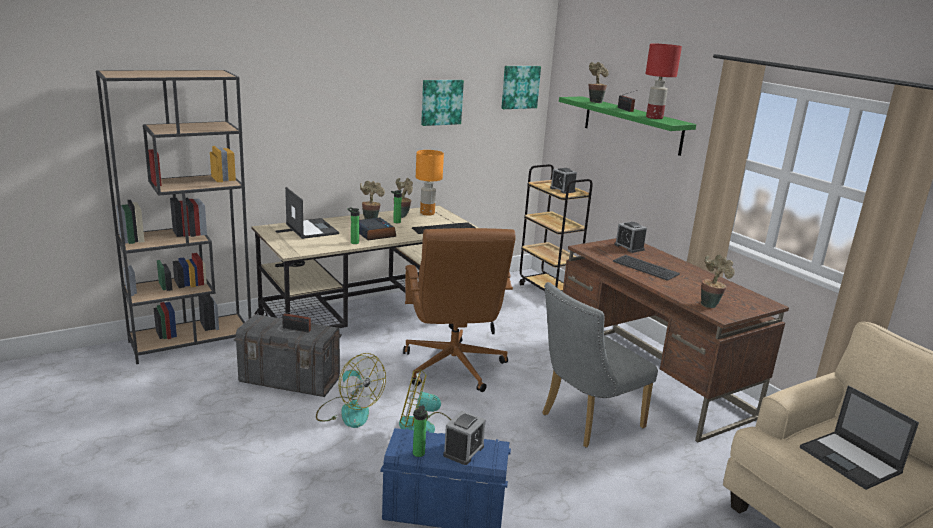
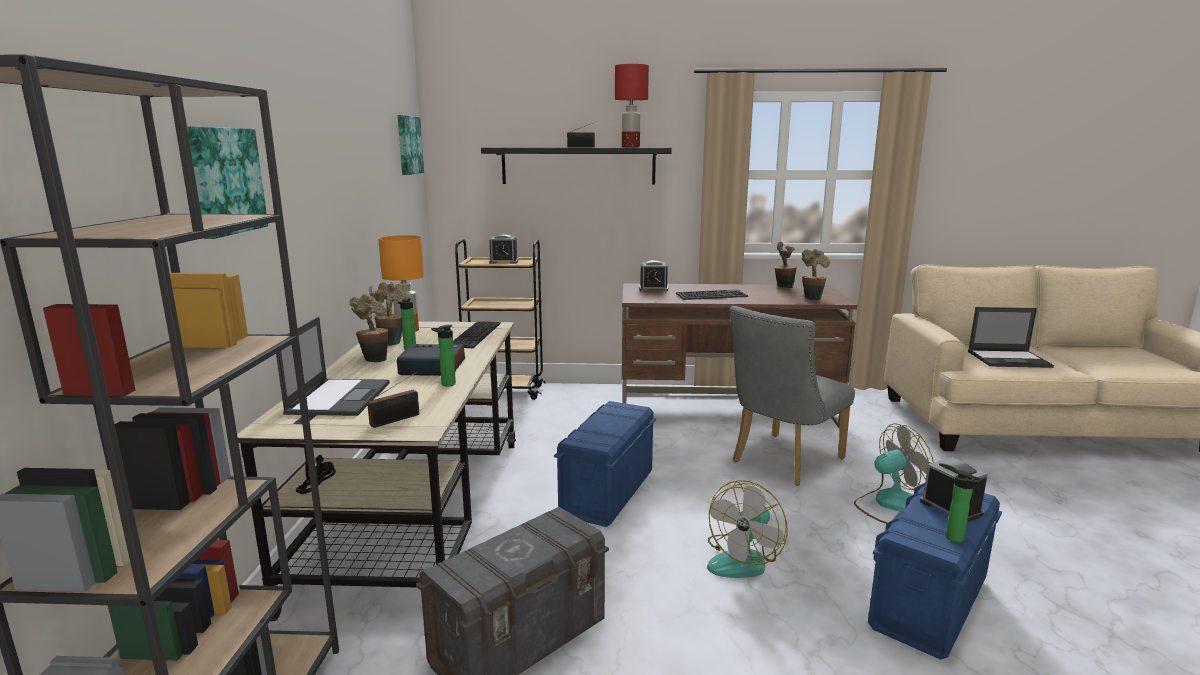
camera: 55 degrees left, 5 degrees down
radio [282,309,311,333] -> radio moved to [367,371,419,428]
laptop [285,187,339,239] -> laptop turned 90 degrees clockwise [276,317,390,416]
fan [316,353,386,428] -> fan moved to [854,423,934,524]
brown office chair [403,228,515,392] -> blue storage box [554,401,656,527]
picture [421,80,464,126] -> picture moved to [187,127,268,239]
grey chair [542,282,658,447] -> grey chair turned 45 degrees clockwise [730,306,855,486]
green shelf [559,96,696,156] -> black shelf [481,147,672,184]
potted plant [589,62,609,103] -> potted plant moved to [775,242,797,288]

